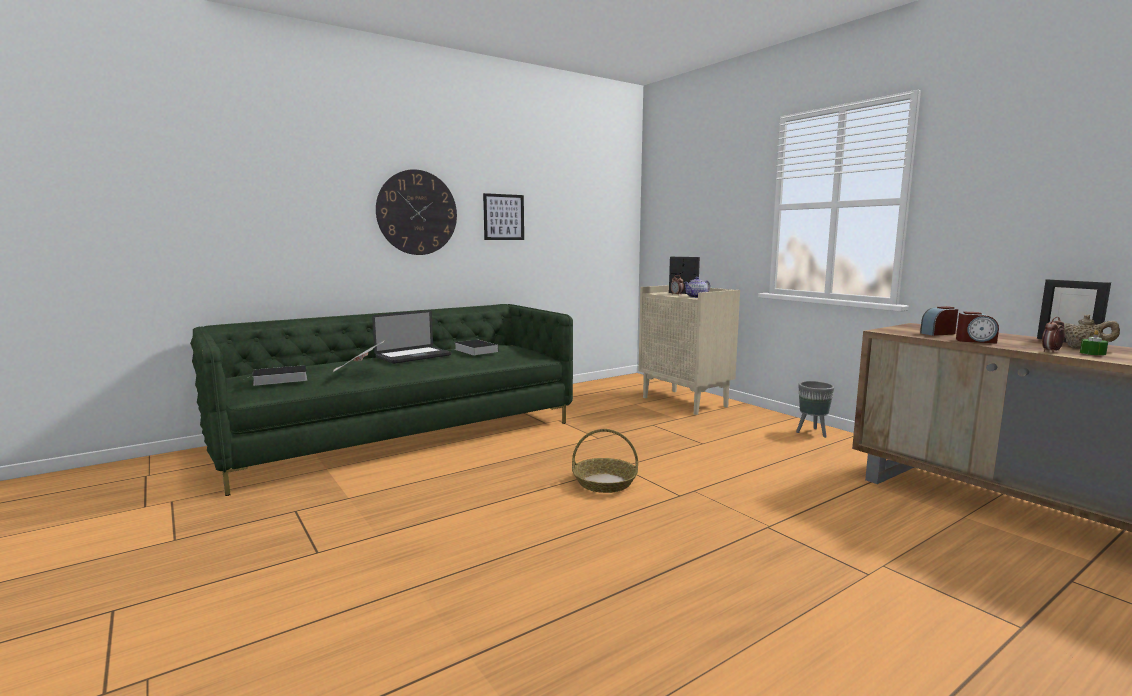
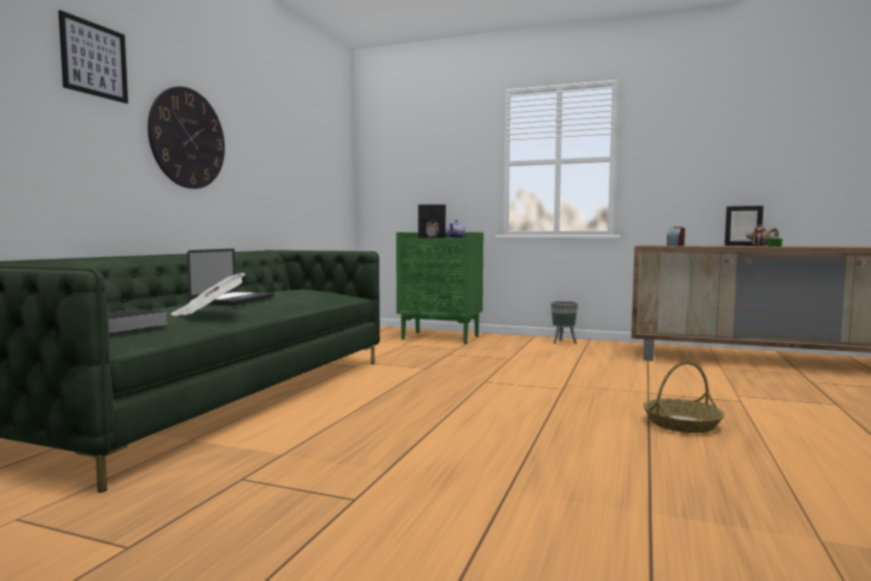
camera: 35 degrees left, 5 degrees down
book [454,340,498,355] -> none
picture [483,193,524,240] -> picture moved to [58,10,128,103]
basket [572,429,638,493] -> basket moved to [643,361,725,433]
beige cabinet [638,285,740,415] -> green cabinet [396,232,483,344]
alarm clock [956,312,999,344] -> none

